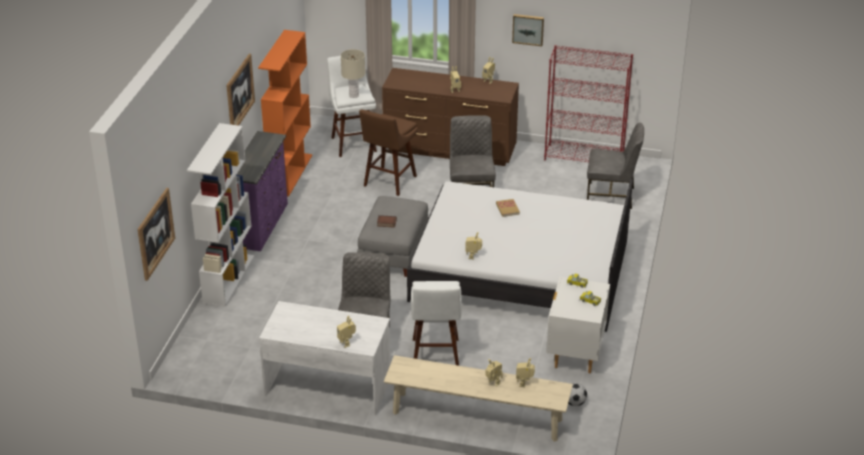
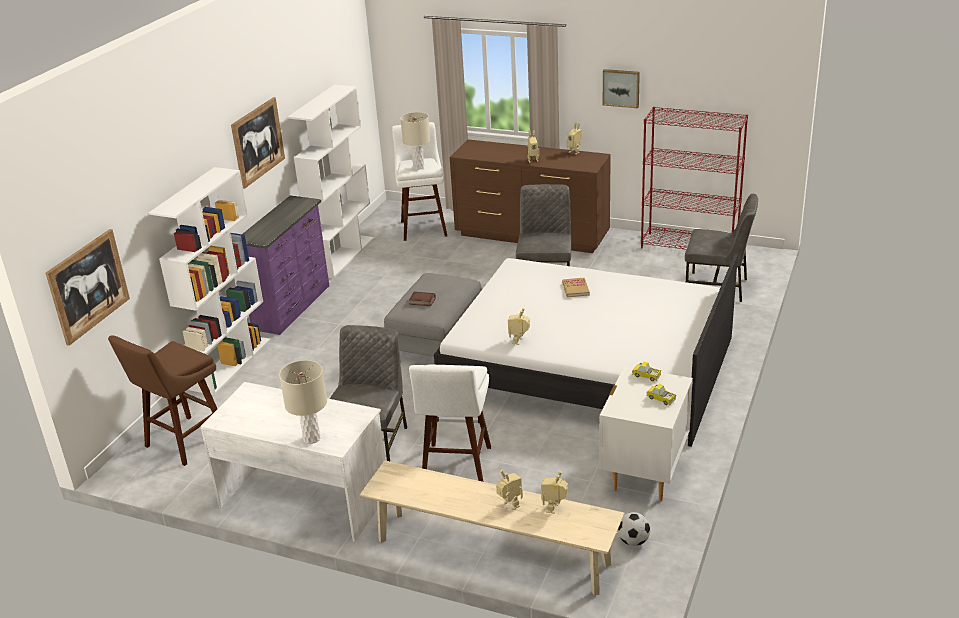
camera: 10 degrees right, 5 degrees down
orange bookcase [258,30,312,197] -> white bookcase [288,85,374,279]
toy robot [337,316,356,348] -> beige table lamp [279,360,327,444]
brown stool [359,109,418,196] -> brown stool moved to [108,335,217,466]

